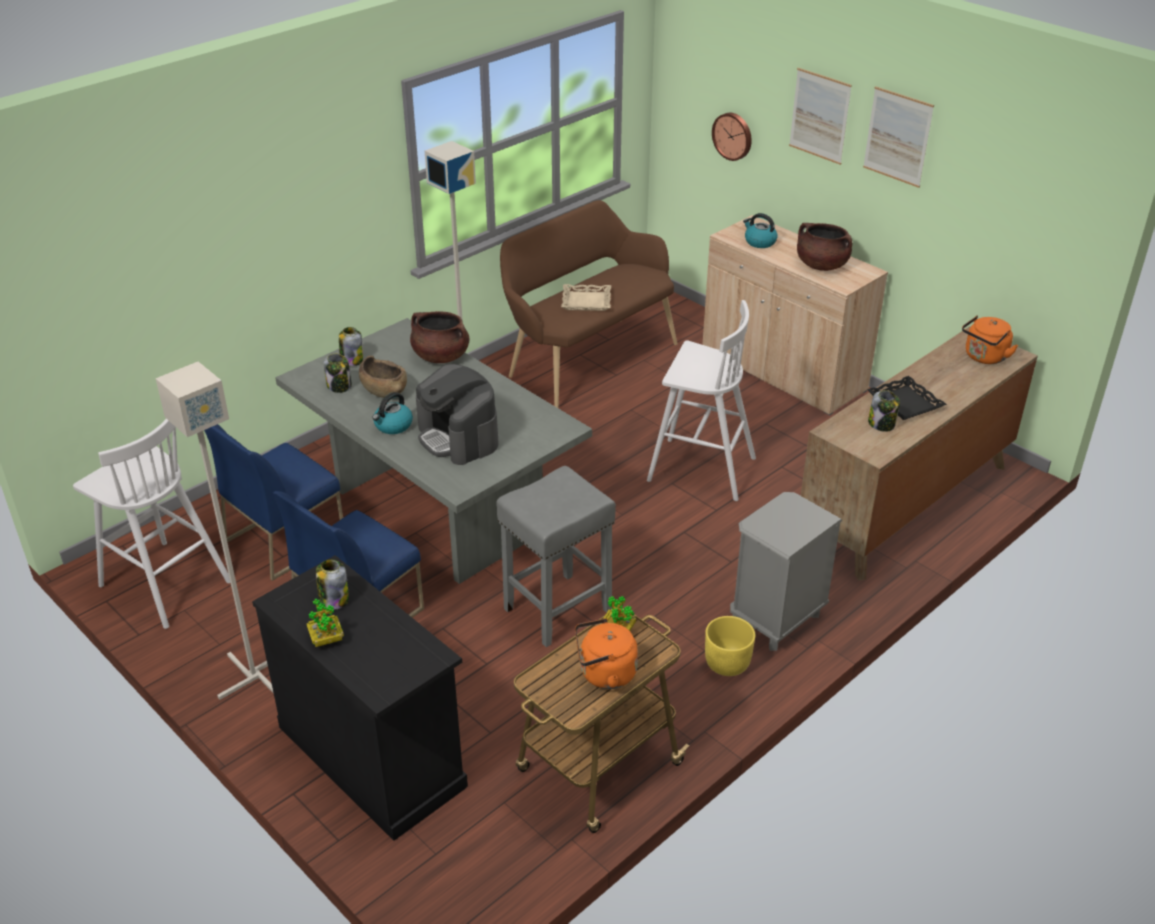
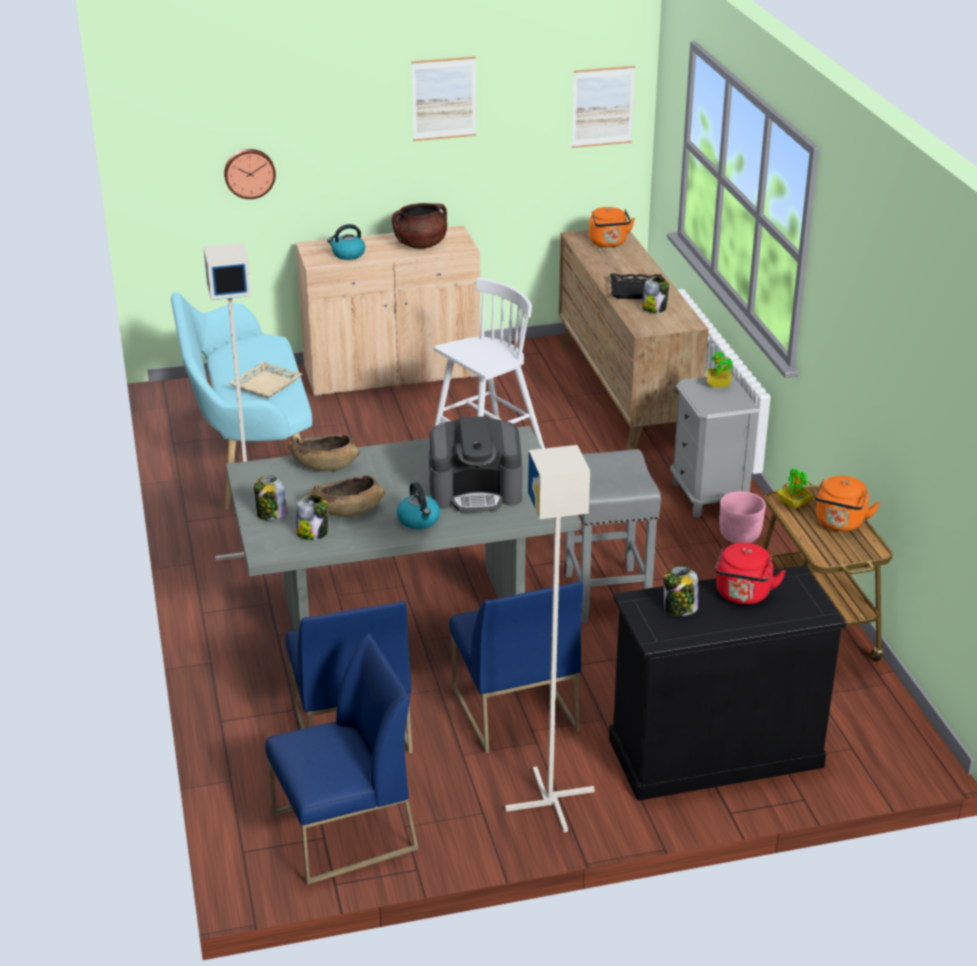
camera: 60 degrees left, 5 degrees down
white stool [73,419,230,629] -> blue chair [265,634,419,885]
potted plant [307,599,344,647] -> potted plant moved to [707,351,733,388]
brown cooking pot [410,311,469,363] -> brown bowl [288,434,360,471]
brown bench [500,200,677,409] -> turquoise bench [171,292,312,510]
yellow planter [705,616,755,676] -> pink planter [720,491,766,543]
picture [789,68,852,165] -> picture moved to [572,66,635,148]
none -> red kettle [715,543,786,605]

